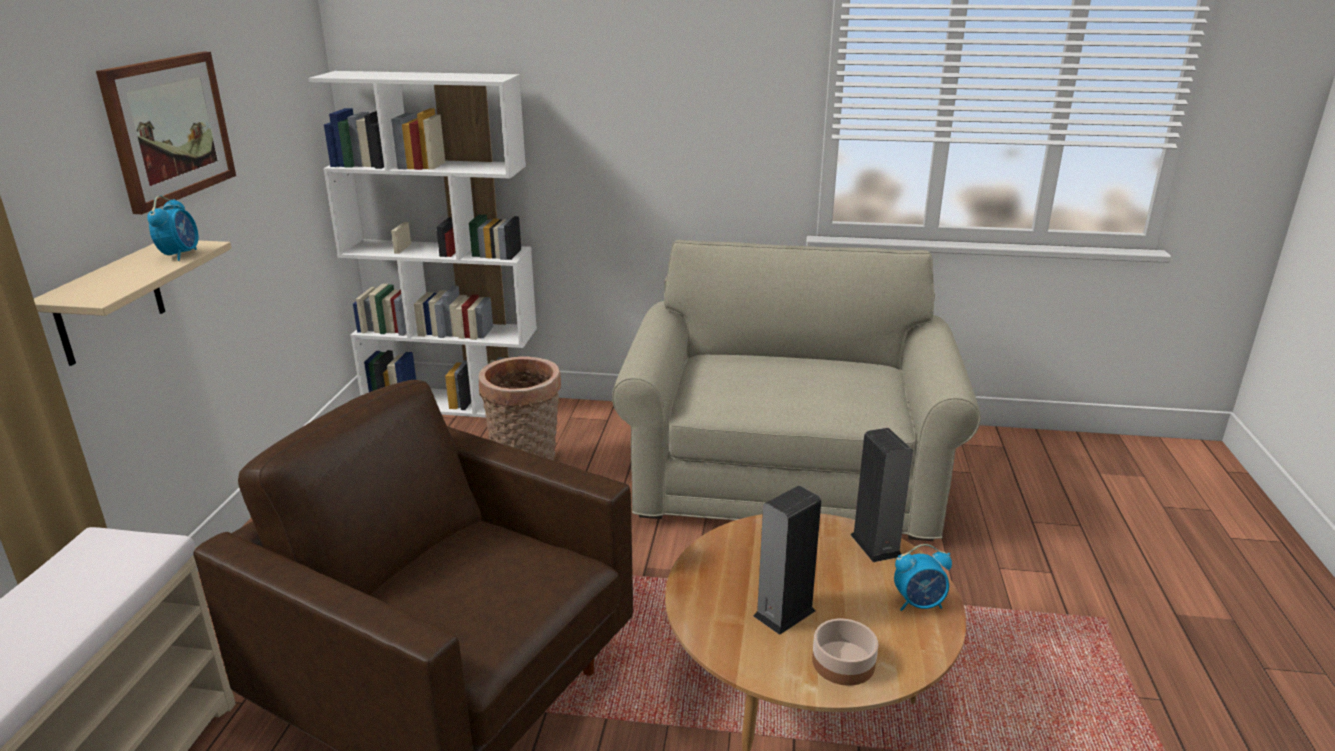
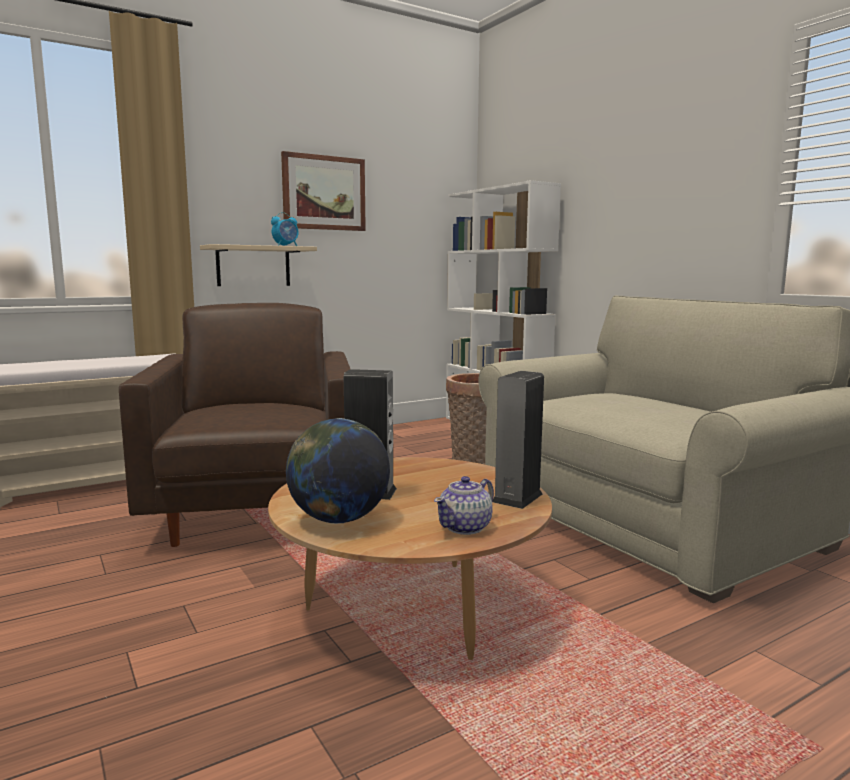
camera: 50 degrees right, 15 degrees down
bowl [812,619,878,686] -> globe [286,418,390,524]
alarm clock [894,544,952,611] -> teapot [434,476,494,535]

